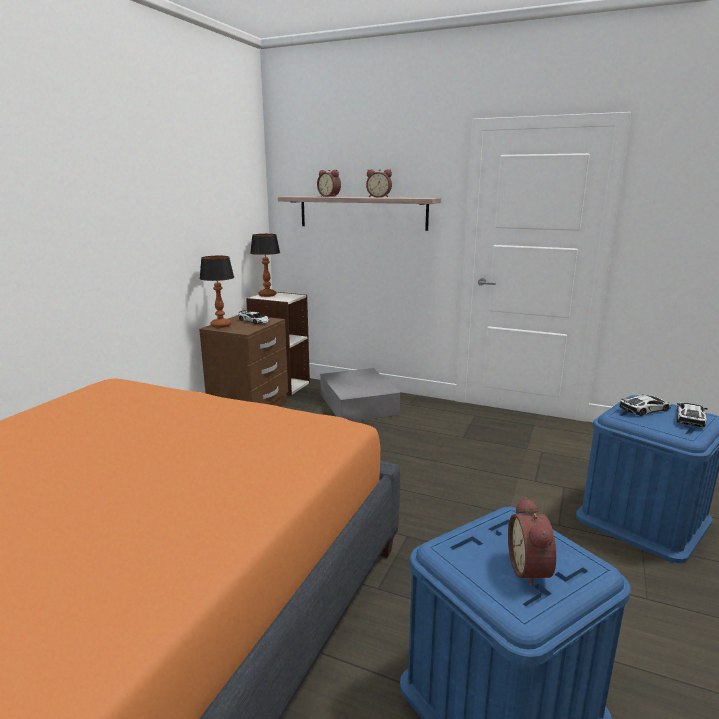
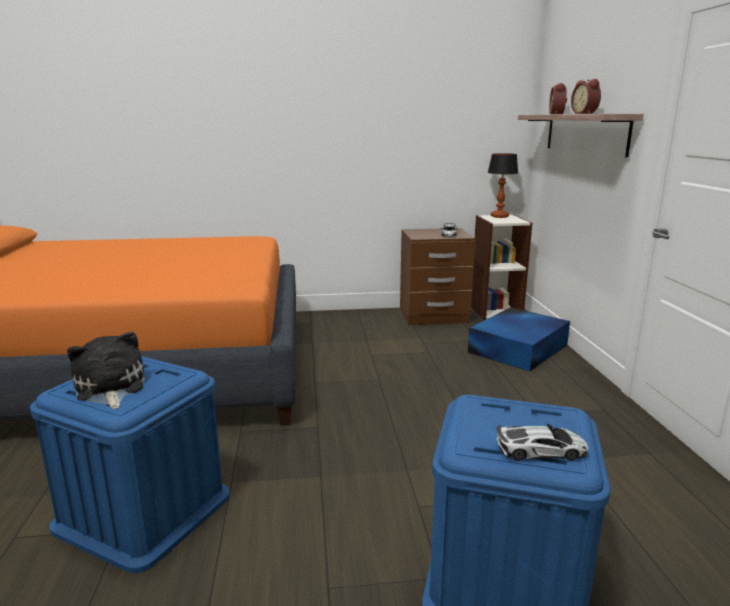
camera: 60 degrees right, 0 degrees up
table lamp [200,256,234,328] -> none
grey storage box [320,368,400,422] -> blue storage box [468,307,570,371]
alarm clock [508,497,556,588] -> plush toy [67,332,145,409]
toy car [620,394,671,416] -> none

